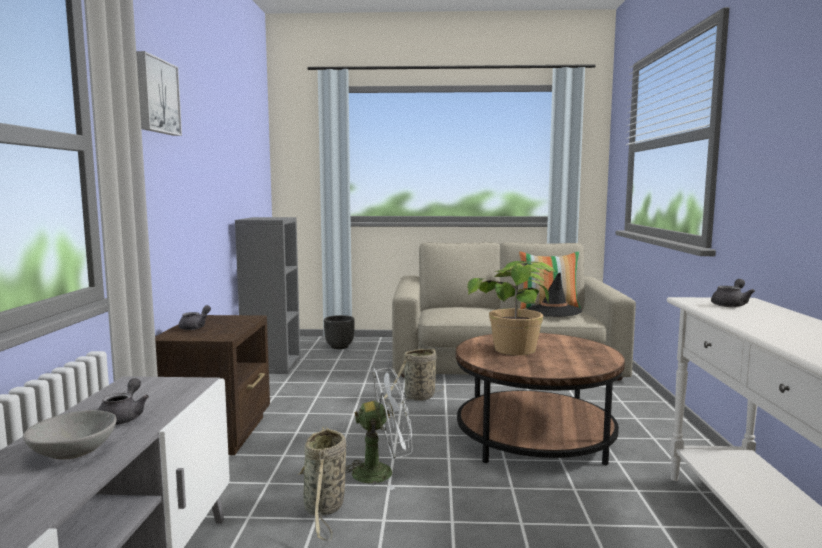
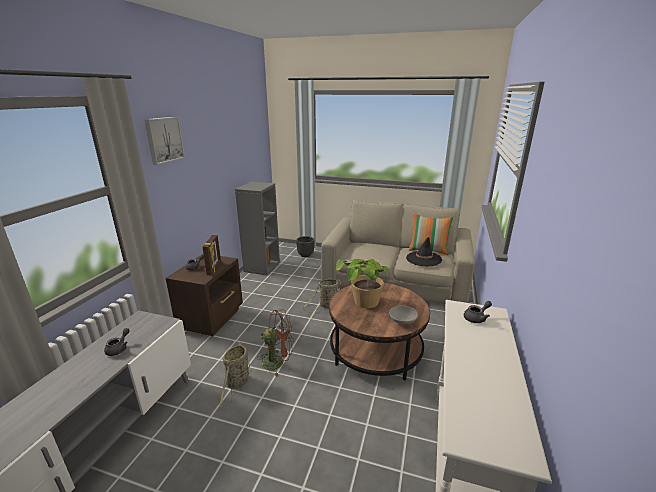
camera: 15 degrees right, 15 degrees up
grey bowl [23,410,117,459] -> grey bowl moved to [389,305,418,325]
white fan [345,367,413,490] -> brown fan [258,310,293,377]
none -> picture frame [203,235,221,275]

